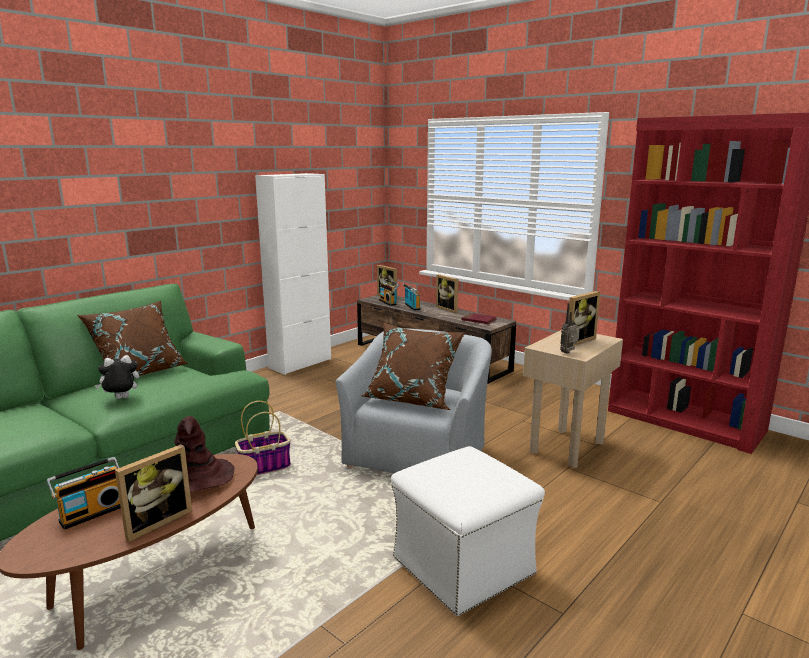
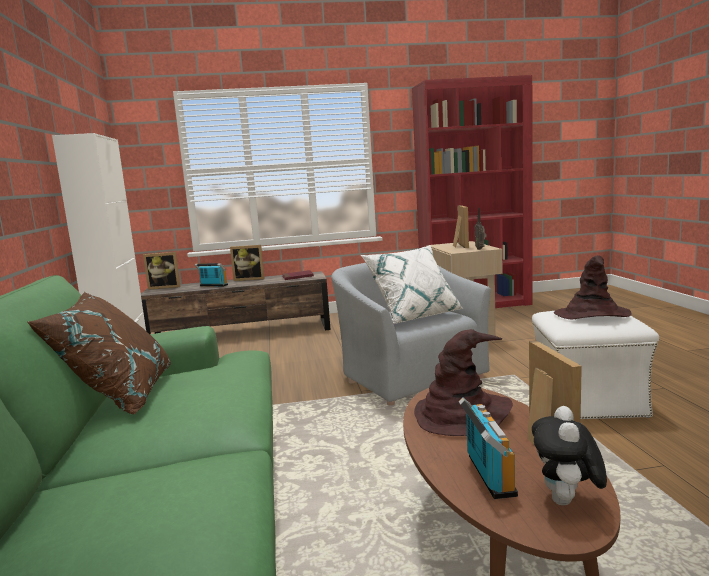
camera: 50 degrees left, 5 degrees down
plush toy [95,355,139,399] -> plush toy moved to [532,406,607,505]
basket [235,401,291,476] -> none
brown pillow [361,323,465,410] -> white pillow [361,245,463,324]
radio [379,279,400,306] -> none
none -> brown hat [554,255,632,320]

